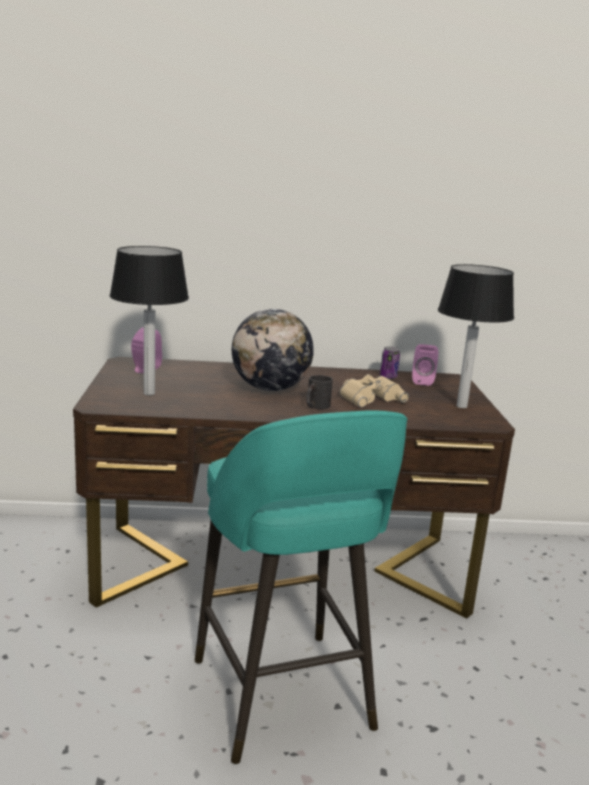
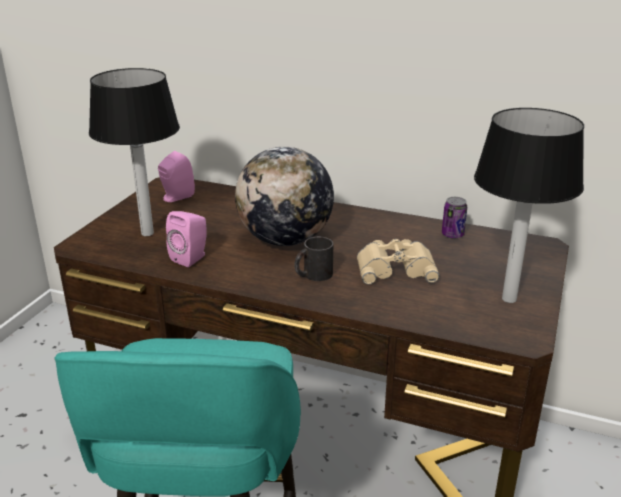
camera: 25 degrees right, 10 degrees up
pink speaker [412,344,438,386] -> pink speaker moved to [166,211,207,267]

